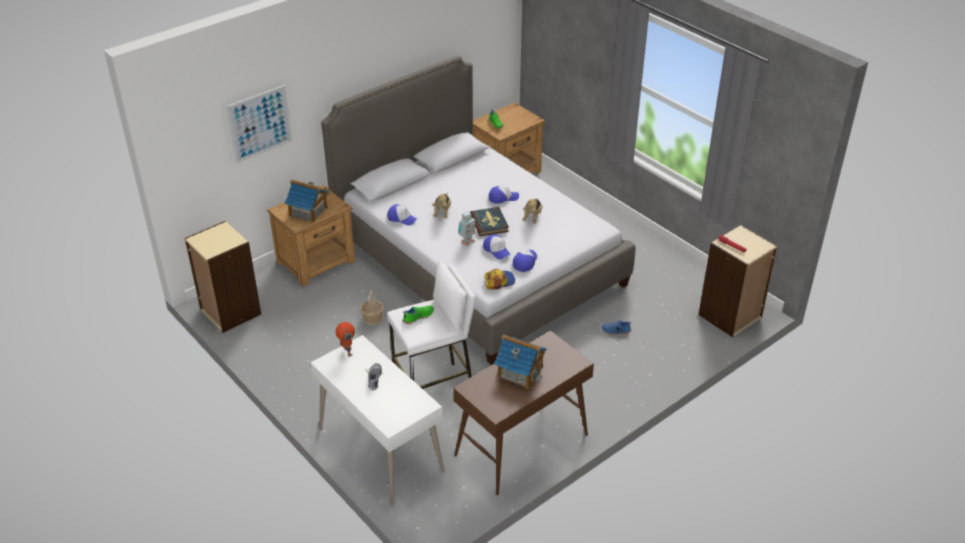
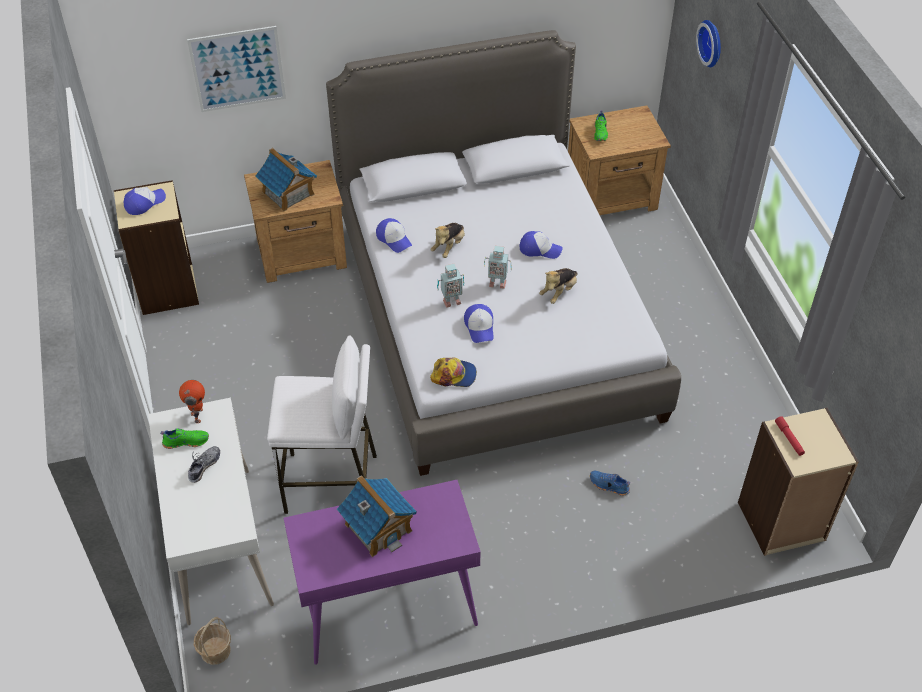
camera: 25 degrees right, 10 degrees up
basket [360,290,383,325] -> basket moved to [194,617,231,665]
green shoe [403,306,434,324] -> green shoe moved to [161,428,209,449]
brown console table [453,331,594,495] -> purple console table [284,480,481,665]
book [470,207,509,236] -> toy robot [484,246,512,289]
cap [513,249,537,272] -> cap moved to [124,187,166,215]
none -> wall clock [696,20,721,68]

